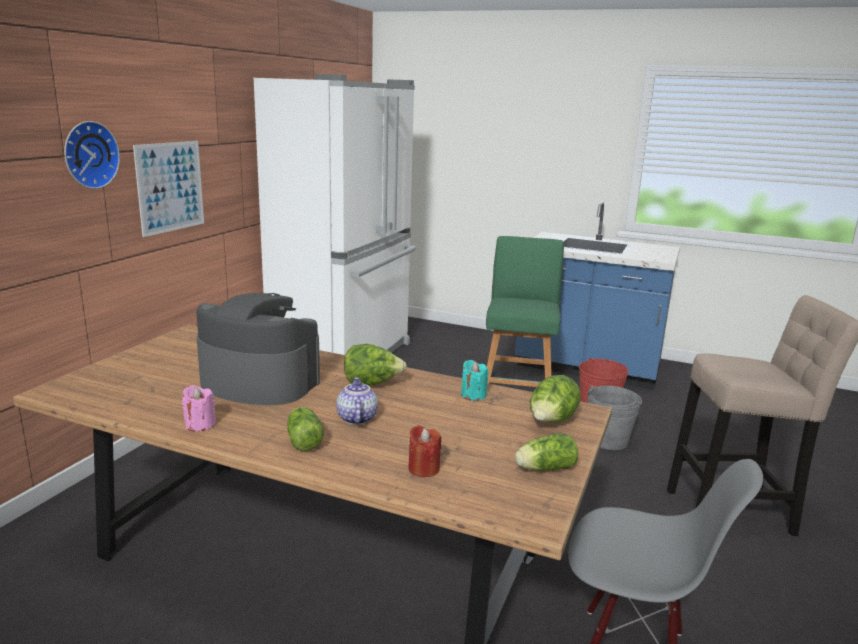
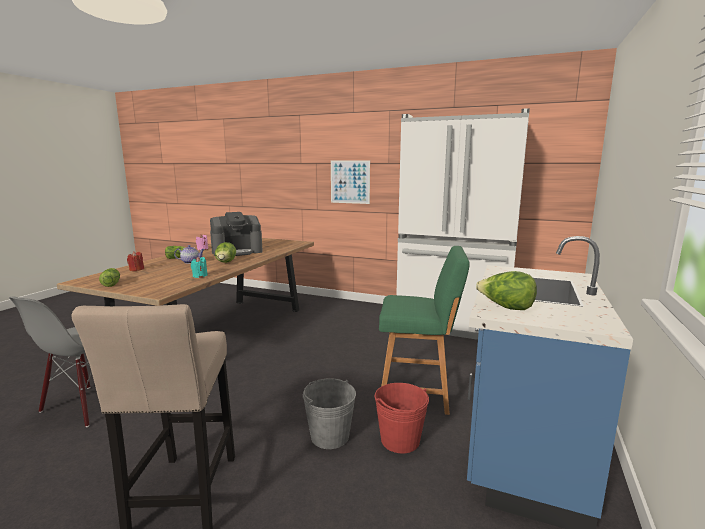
camera: 90 degrees right, 5 degrees down
wall clock [64,121,120,189] -> none
coffee machine [196,293,320,405] -> coffee machine turned 45 degrees clockwise [210,212,263,256]
lettuce [530,375,581,423] -> lettuce moved to [476,271,537,310]

